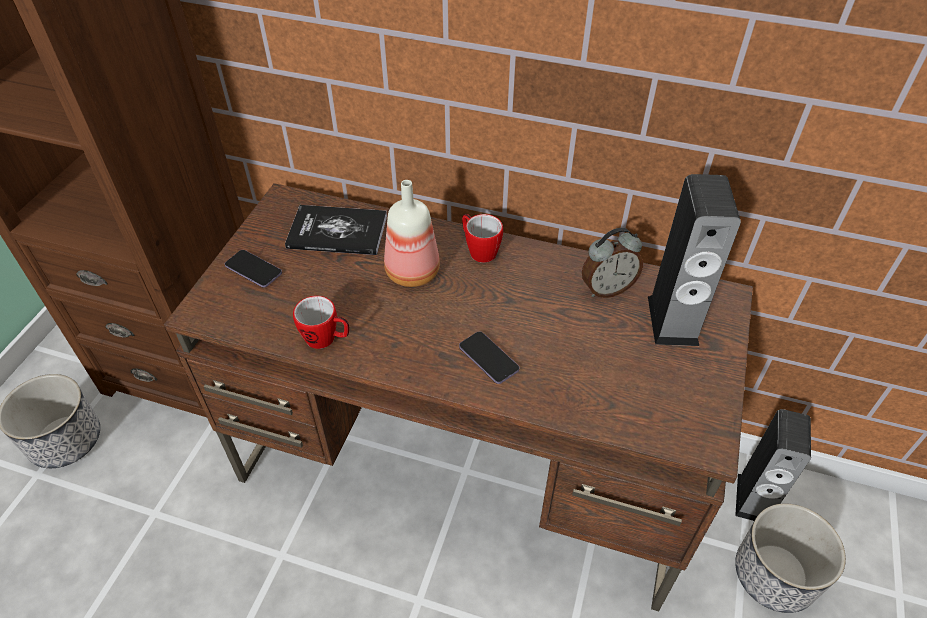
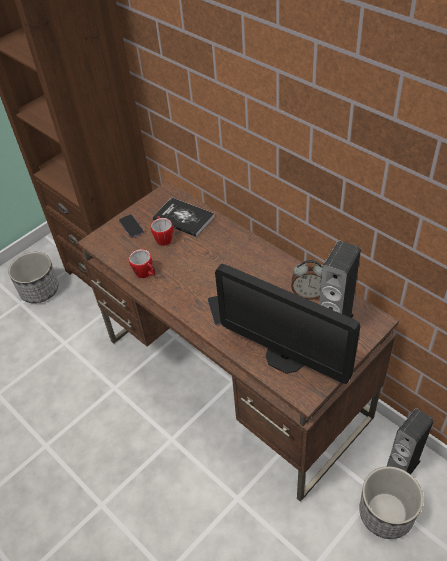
camera: 30 degrees right, 0 degrees up
bottle [384,180,440,287] -> none
mug [462,214,503,263] -> mug moved to [151,216,173,246]
none -> monitor [215,264,360,384]

